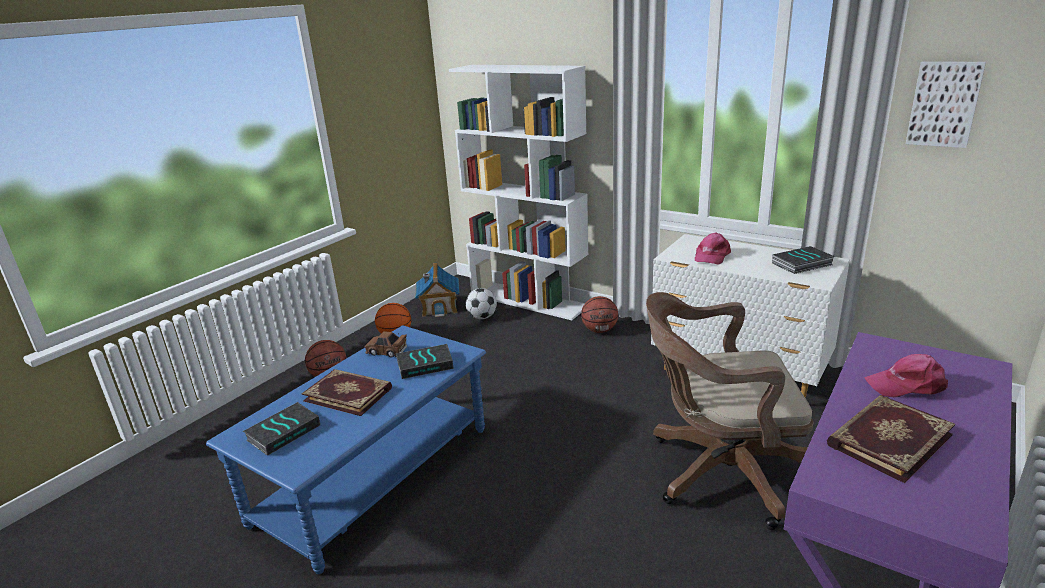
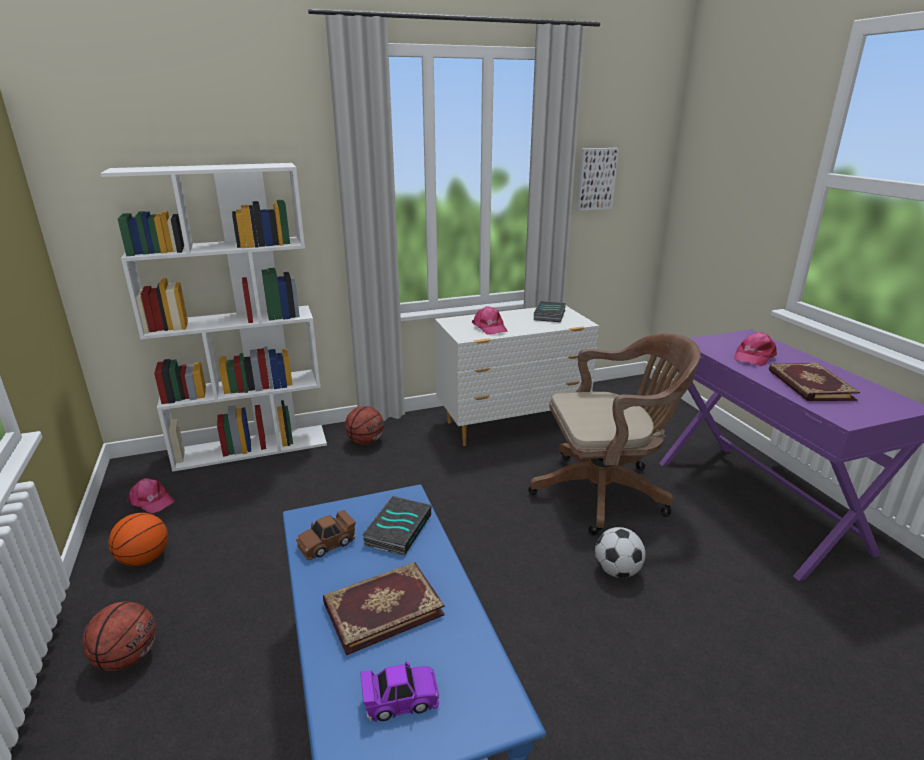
camera: 55 degrees left, 0 degrees up
book [243,402,320,456] -> purple toy car [360,661,439,722]
toy house [415,263,460,318] -> pink cap [126,478,175,513]
football [466,288,497,319] -> football moved to [595,527,646,578]
brown office chair [646,292,813,530] -> brown office chair turned 135 degrees counterclockwise [528,333,701,536]

